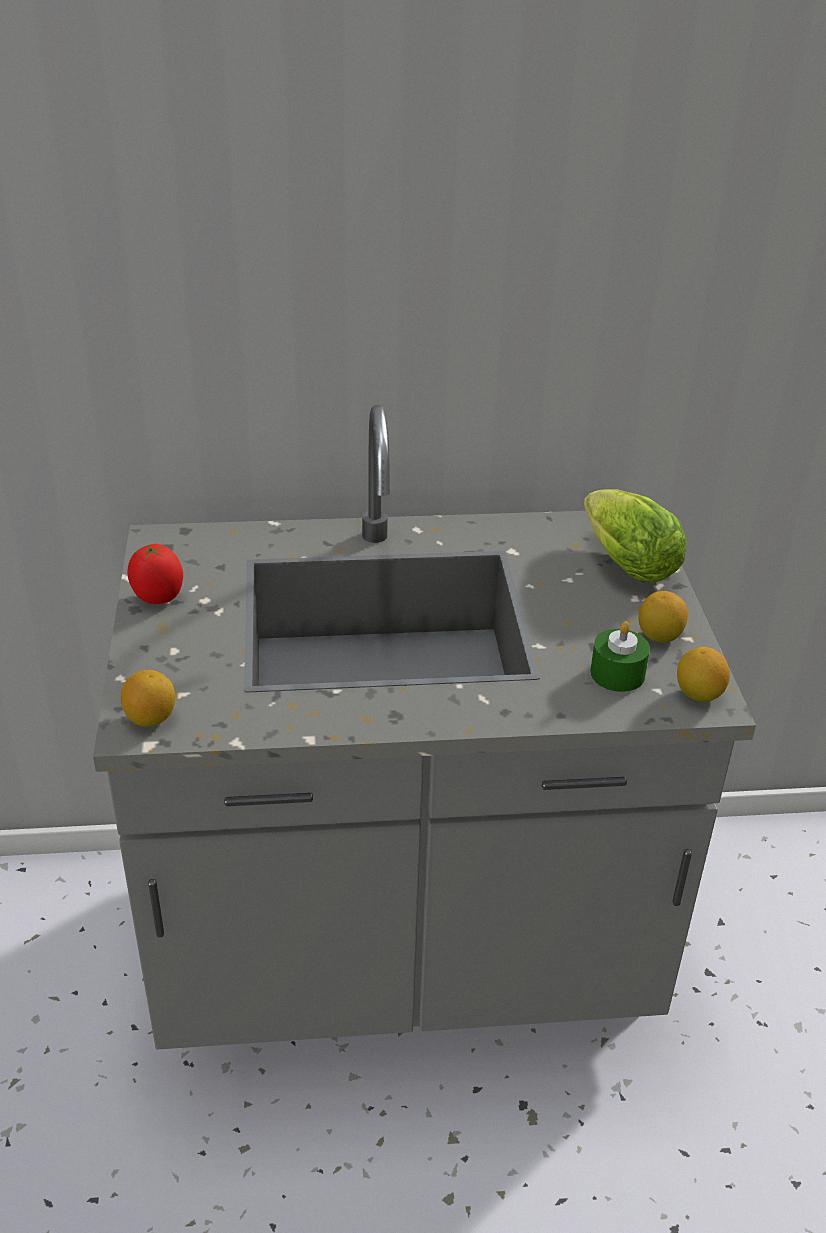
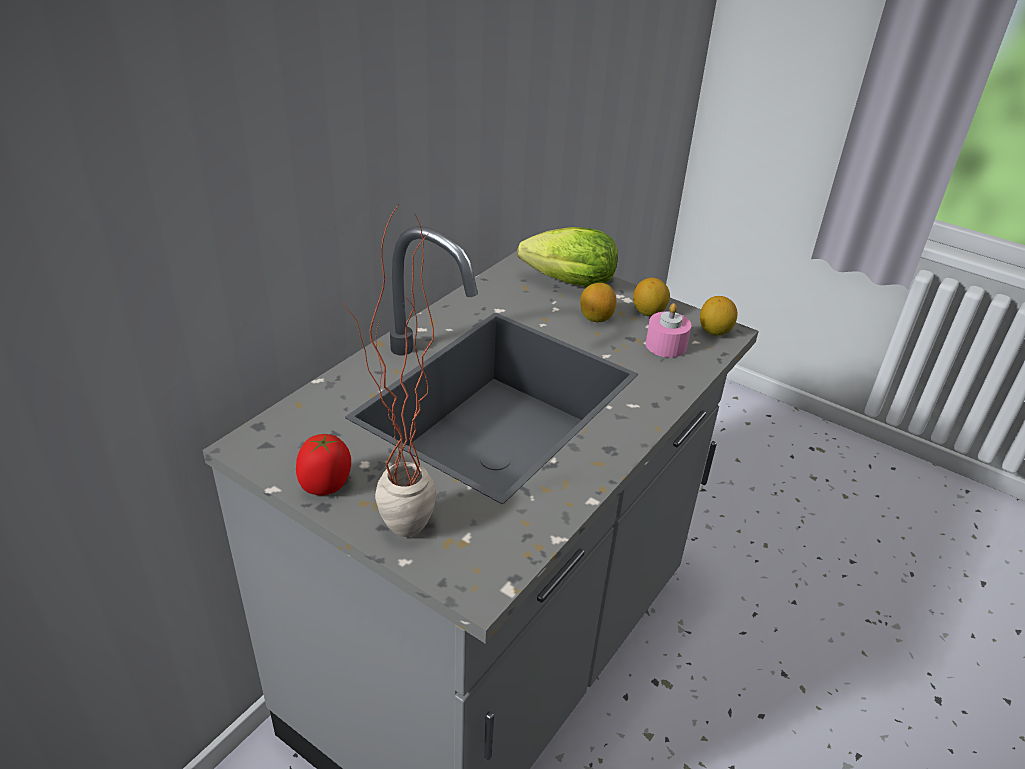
camera: 50 degrees left, 0 degrees up
lemon [121,670,175,727] -> lemon moved to [580,283,616,322]
green candle [590,621,650,692] -> pink candle [646,303,691,358]
none -> potted plant [341,203,436,537]

